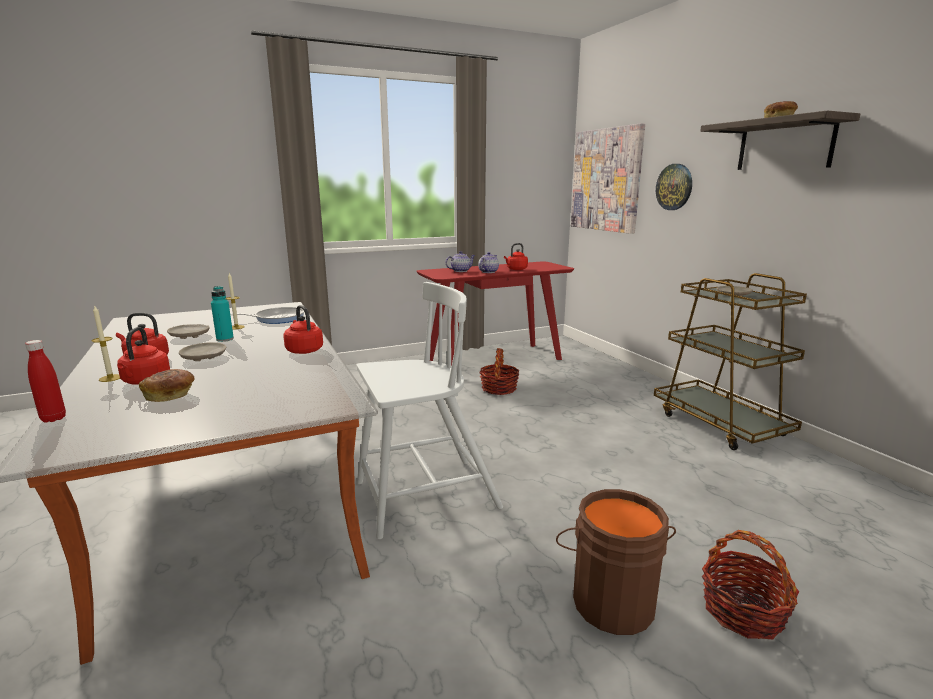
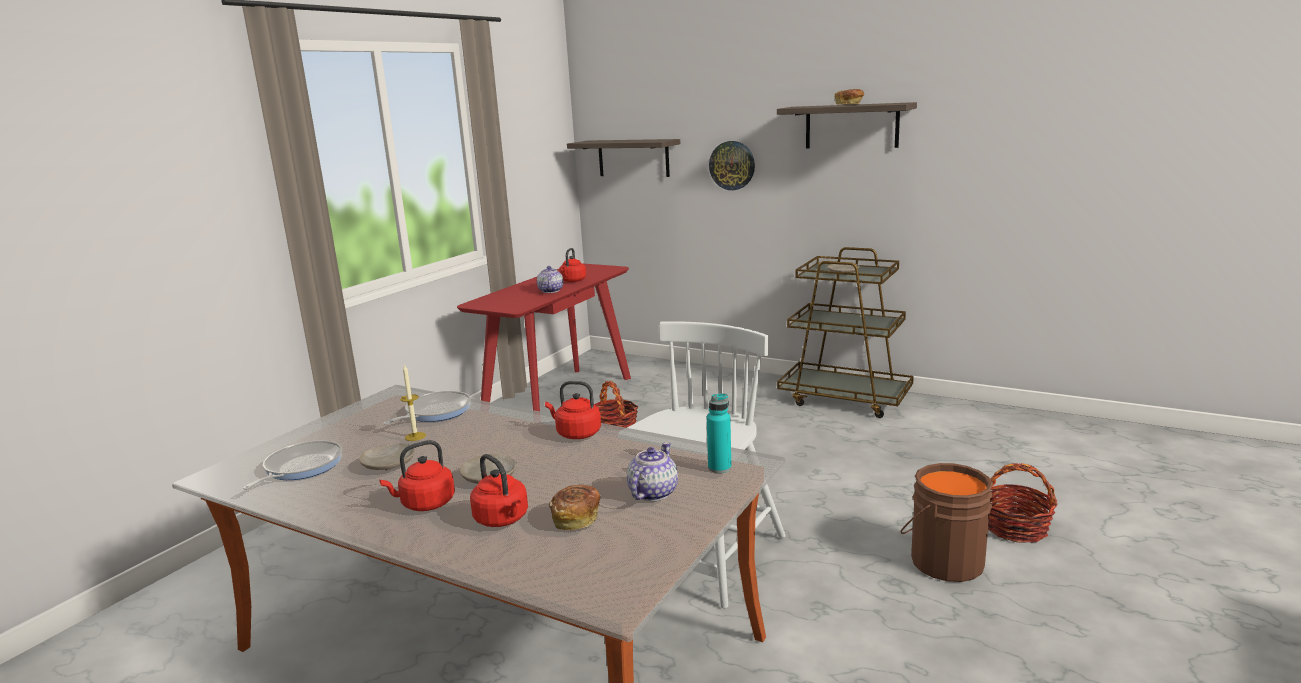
camera: 35 degrees left, 0 degrees up
red bottle [25,340,66,422] -> none
candle [92,306,120,382] -> none
turquoise bottle [211,286,234,342] -> turquoise bottle moved to [707,394,731,473]
teapot [446,251,475,272] -> teapot moved to [627,442,678,501]
picture [571,123,645,234] -> shelf [567,139,680,177]
none -> frying pan [243,440,342,490]

